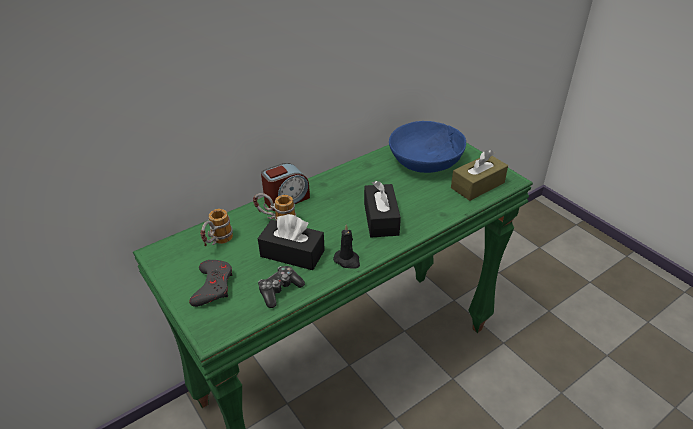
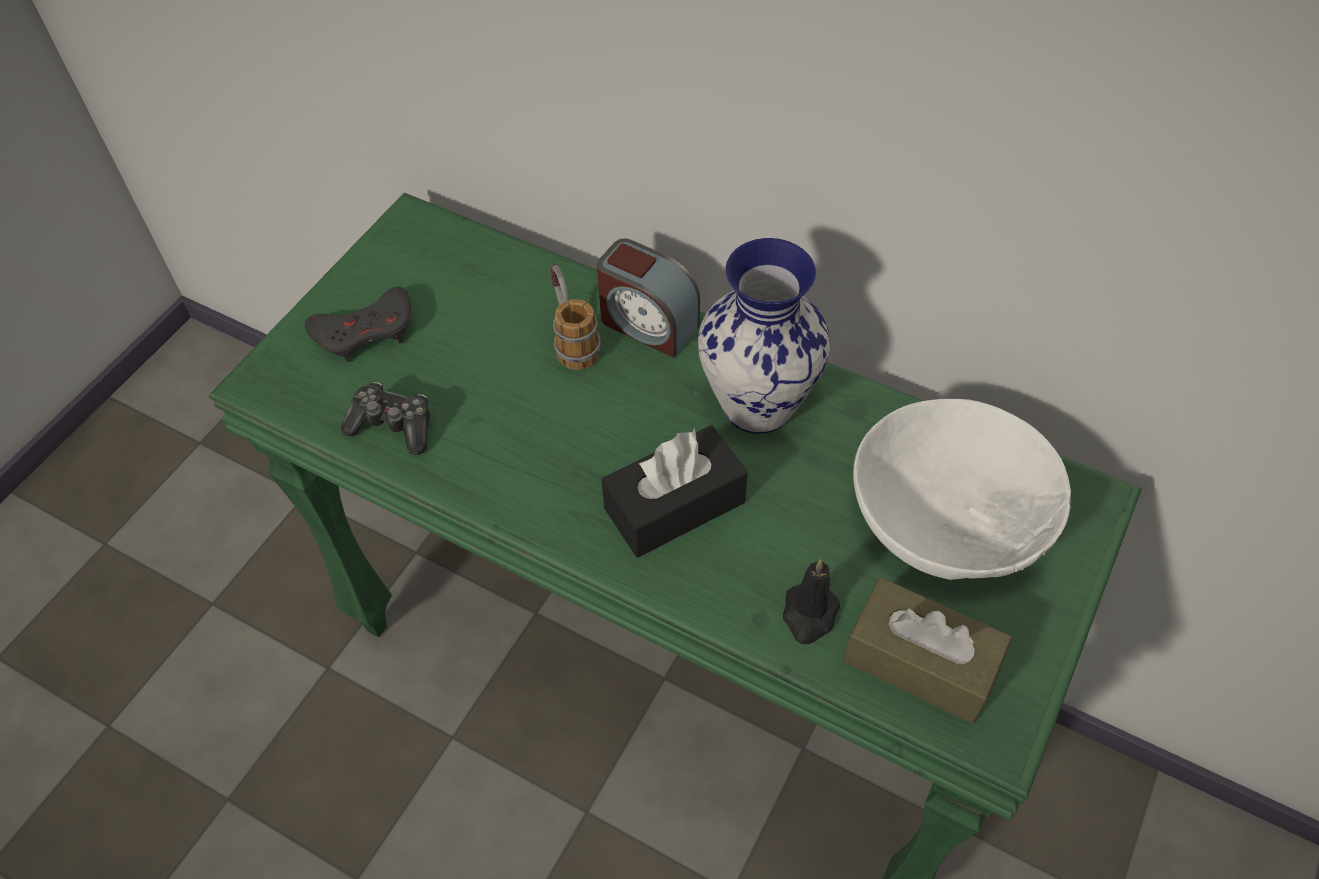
camera: 65 degrees right, 15 degrees up
mug [200,209,233,246] -> none
black tissue box [258,214,325,270] -> none
black candle [333,224,360,269] -> black candle moved to [783,558,840,644]
blue bowl [389,121,466,173] -> white bowl [853,399,1071,580]
none -> vase [698,238,830,434]

